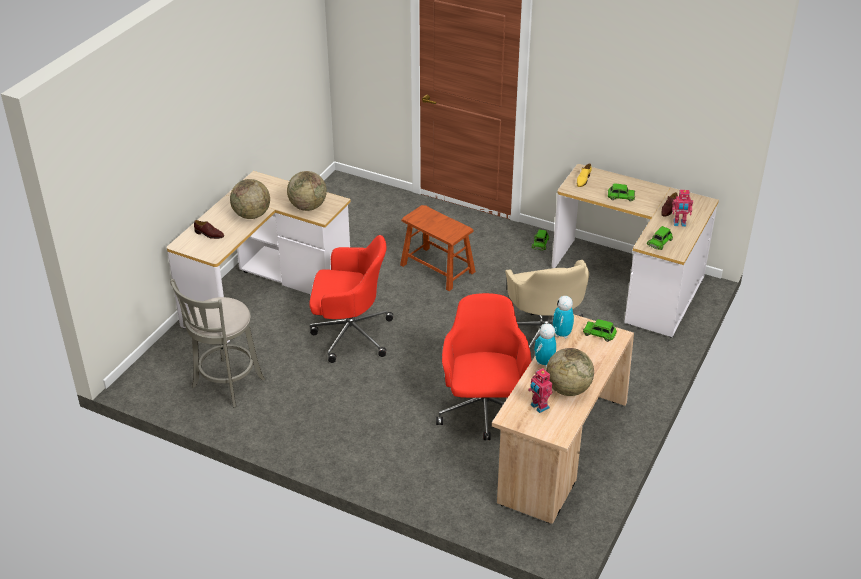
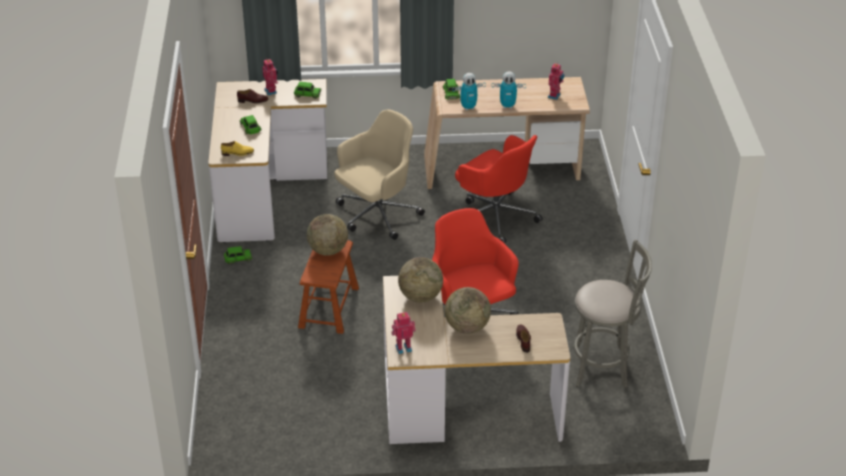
camera: 120 degrees left, 0 degrees up
red office chair [436,293,532,440] -> red office chair turned 105 degrees counterclockwise [455,135,543,243]
globe [546,348,594,396] -> globe moved to [307,214,348,256]
none -> toy robot [392,312,416,354]

